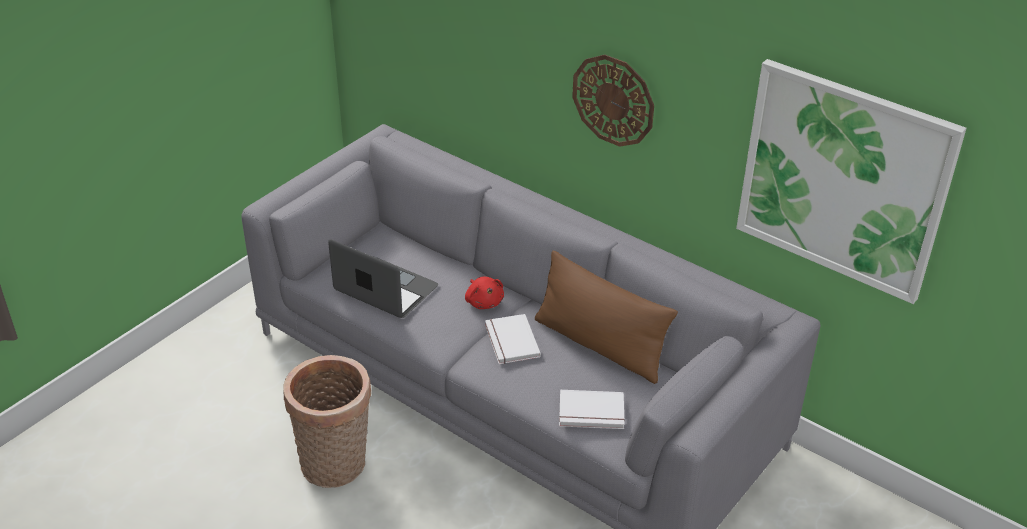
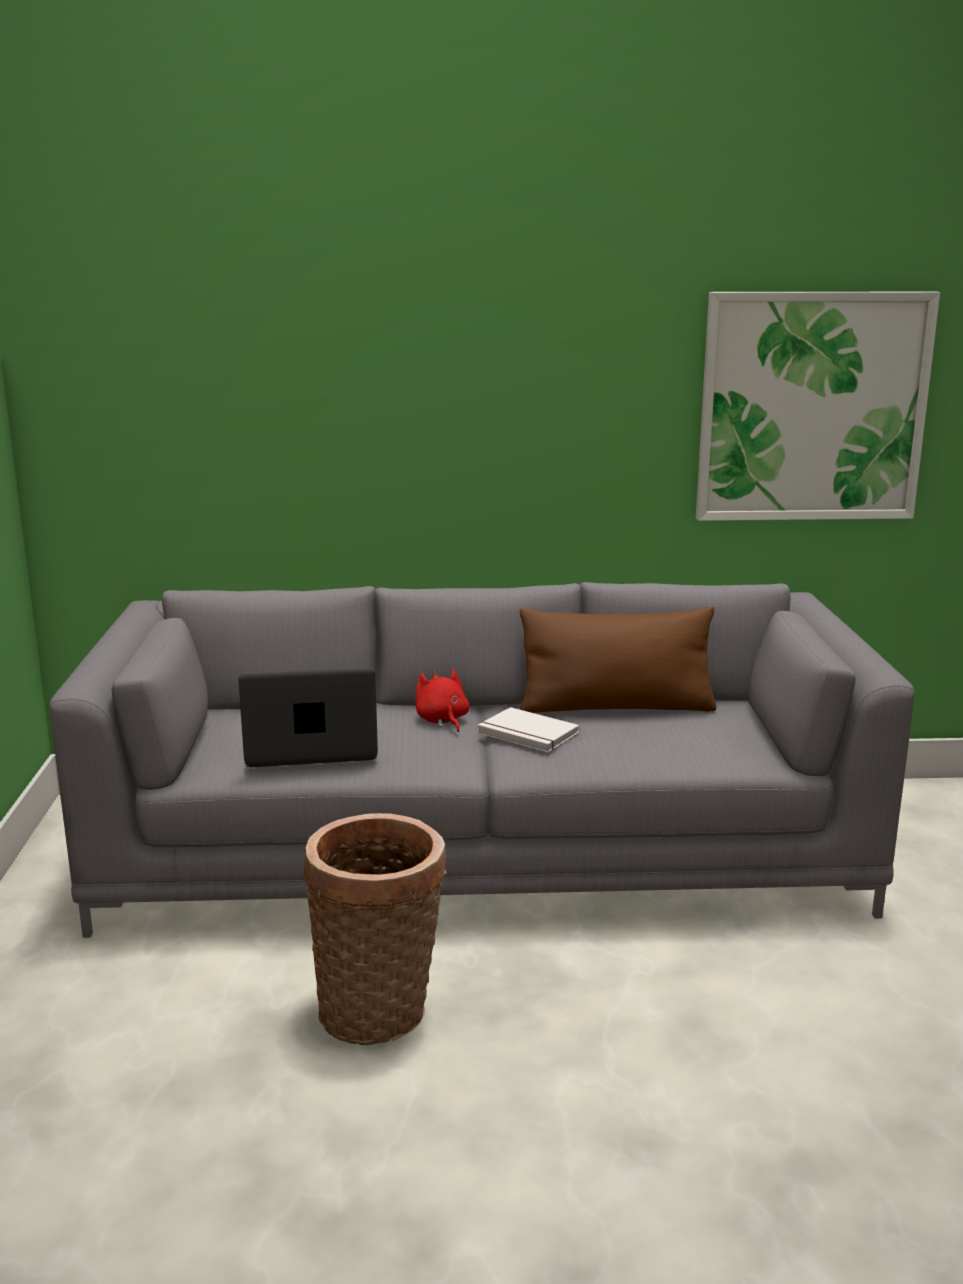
camera: 40 degrees left, 20 degrees down
red plush toy [465,277,504,309] -> red plush toy turned 135 degrees counterclockwise [415,669,470,732]
white book [559,390,625,429] -> none
wall clock [572,55,654,147] -> none

